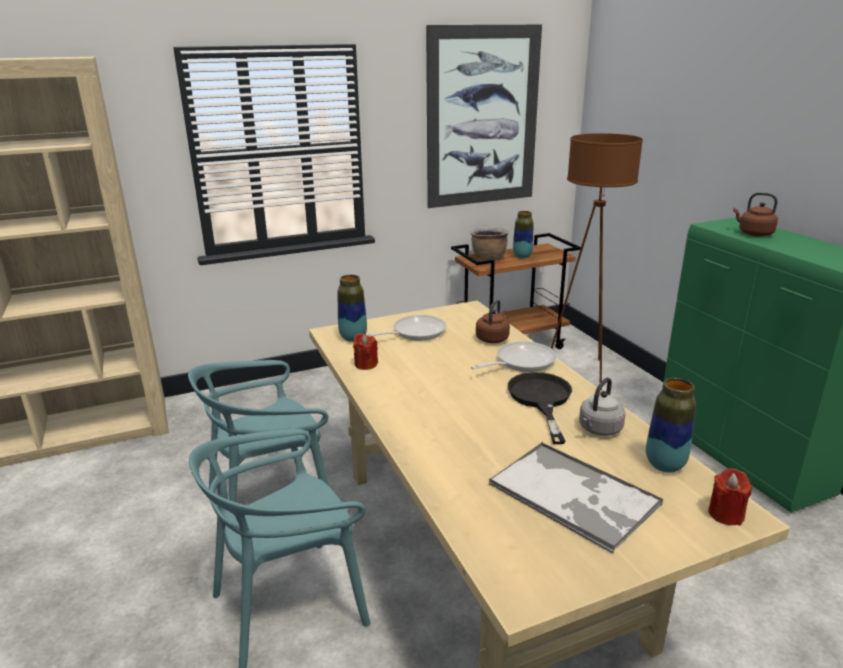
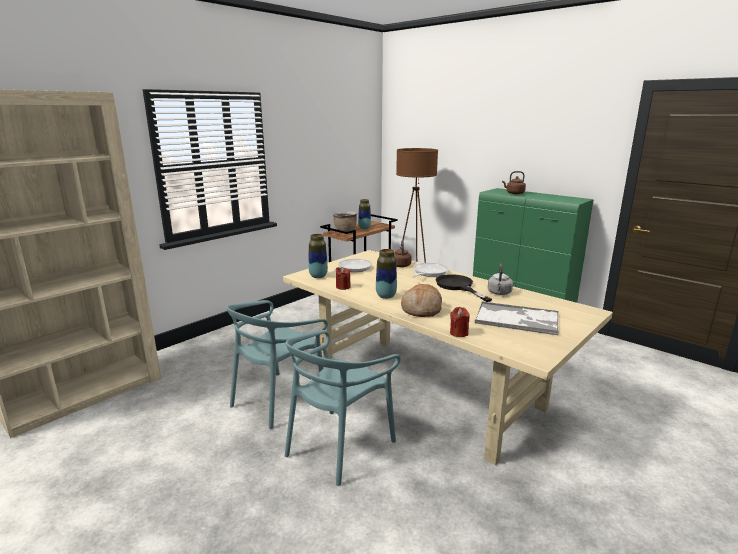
camera: 25 degrees left, 5 degrees down
picture [426,25,542,208] -> none
vase [646,378,696,473] -> vase moved to [376,249,397,299]
red candle [708,468,752,525] -> red candle moved to [450,307,470,337]
none -> bread [401,284,442,317]

